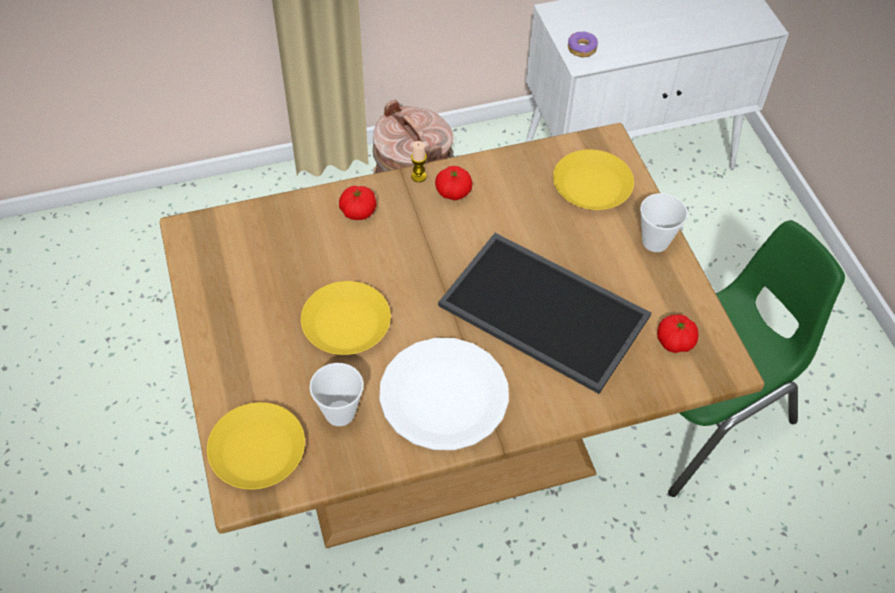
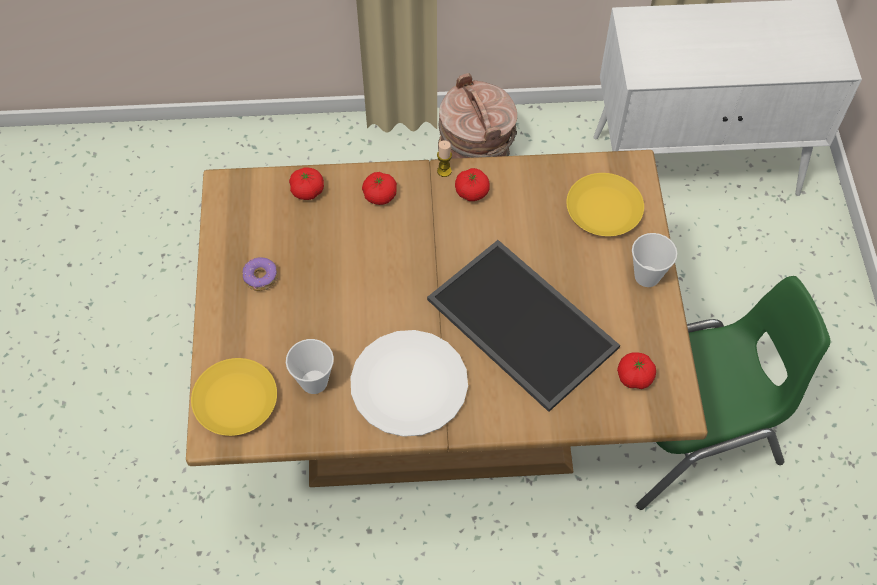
camera: 15 degrees right, 5 degrees up
yellow plate [301,281,391,355] -> none
donut [568,31,598,57] -> donut moved to [243,257,278,291]
none -> tomato [289,168,324,200]

